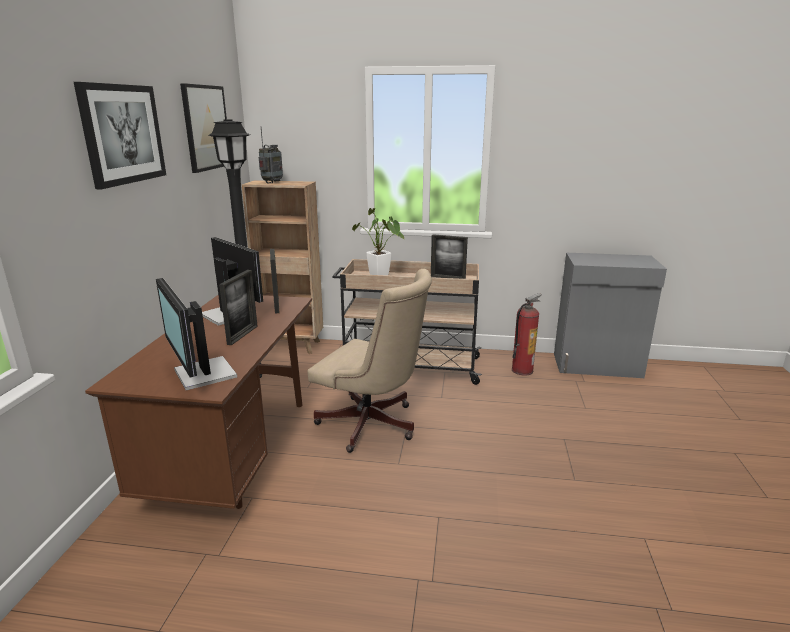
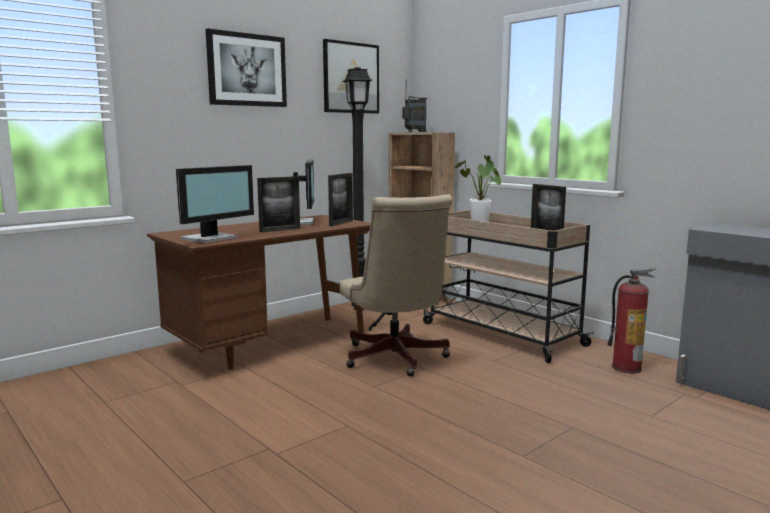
camera: 40 degrees right, 10 degrees down
monitor [156,278,237,390] -> monitor turned 150 degrees counterclockwise [176,165,254,243]

